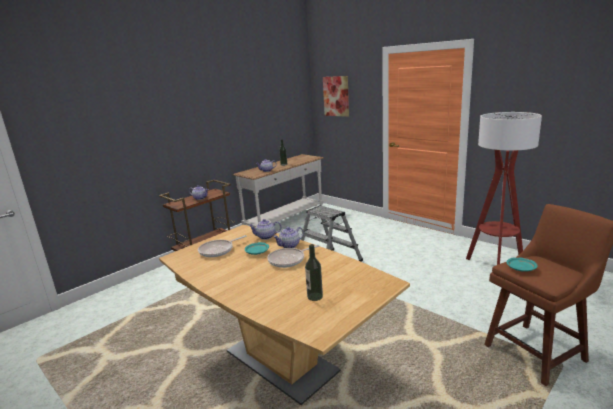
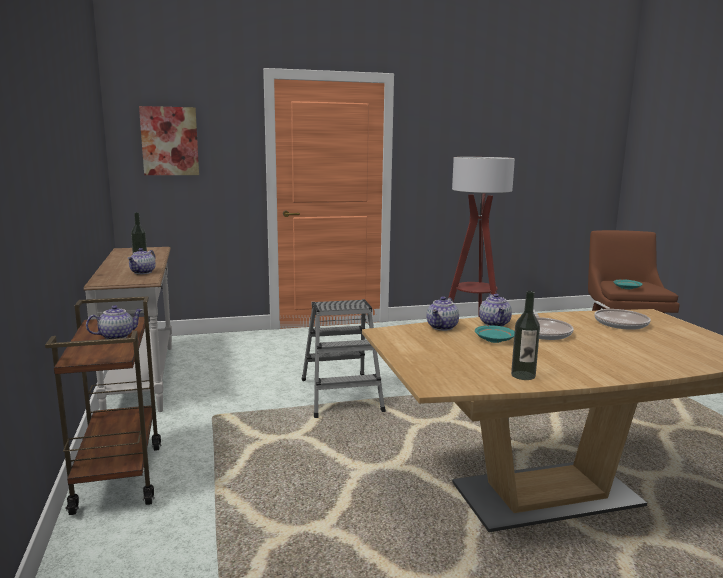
camera: 60 degrees left, 5 degrees down
frying pan [198,235,247,257] -> frying pan moved to [594,301,651,330]
bottle [305,244,323,301] -> bottle moved to [511,291,540,380]

